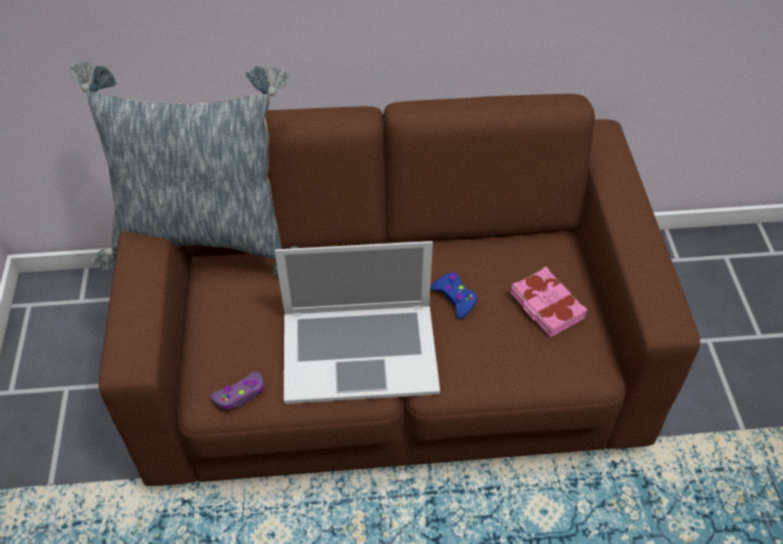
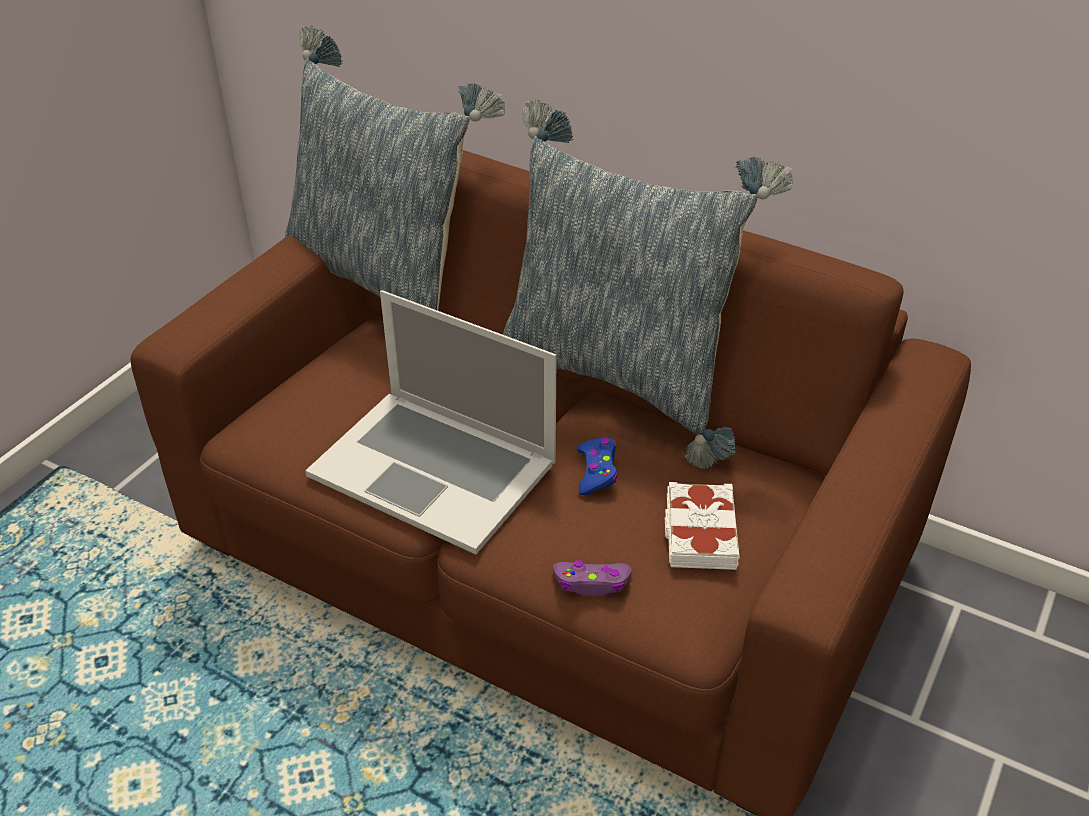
camera: 35 degrees right, 10 degrees down
purple game controller [210,371,264,410] -> purple game controller moved to [553,560,632,596]
pink book [511,267,587,337] -> white book [665,482,740,570]
none -> pillow [503,99,793,469]

